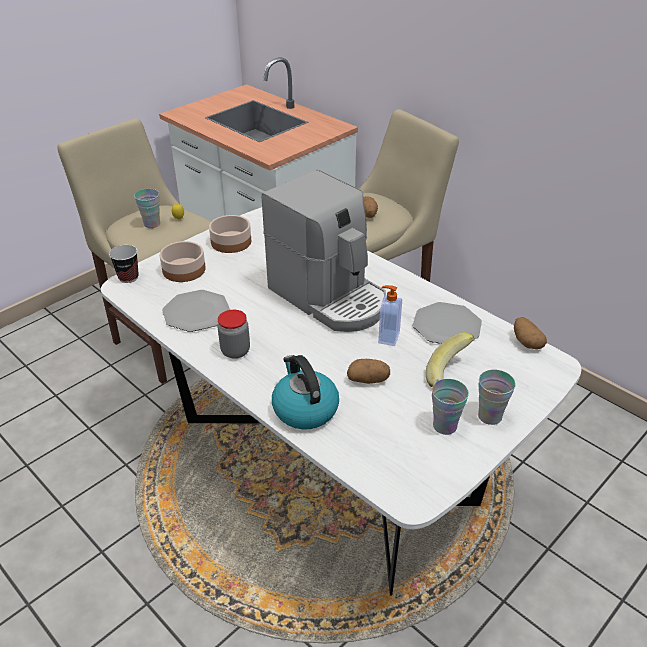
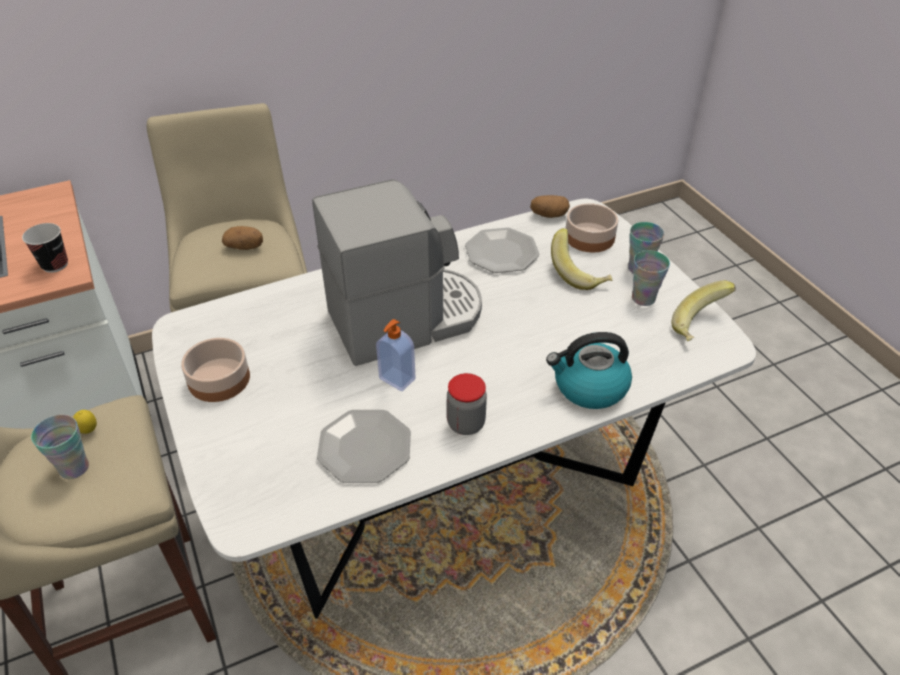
camera: 70 degrees left, 5 degrees up
cup [109,245,139,283] -> cup moved to [22,223,68,273]
bowl [159,241,206,282] -> bowl moved to [565,203,618,253]
potato [347,359,390,384] -> none
soap dispenser [378,285,402,346] -> soap dispenser moved to [376,319,416,391]
none -> banana [671,281,736,341]

